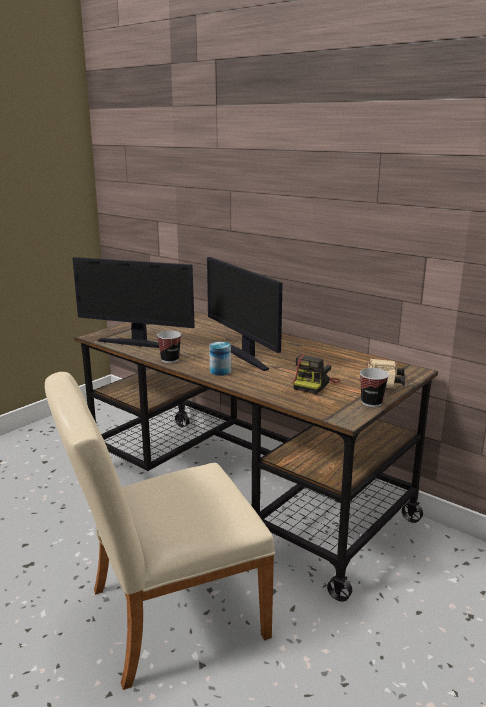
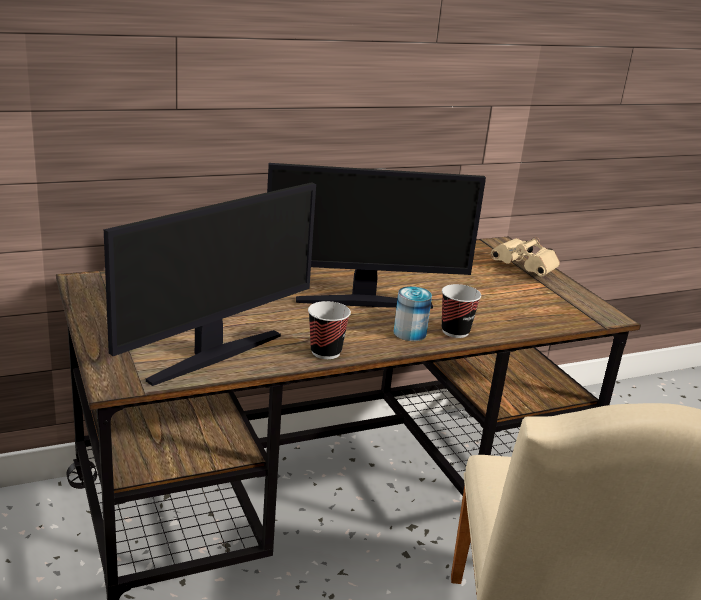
camera: 65 degrees left, 5 degrees up
camera [293,355,340,394] -> none
cup [360,368,389,407] -> cup moved to [442,284,481,338]

